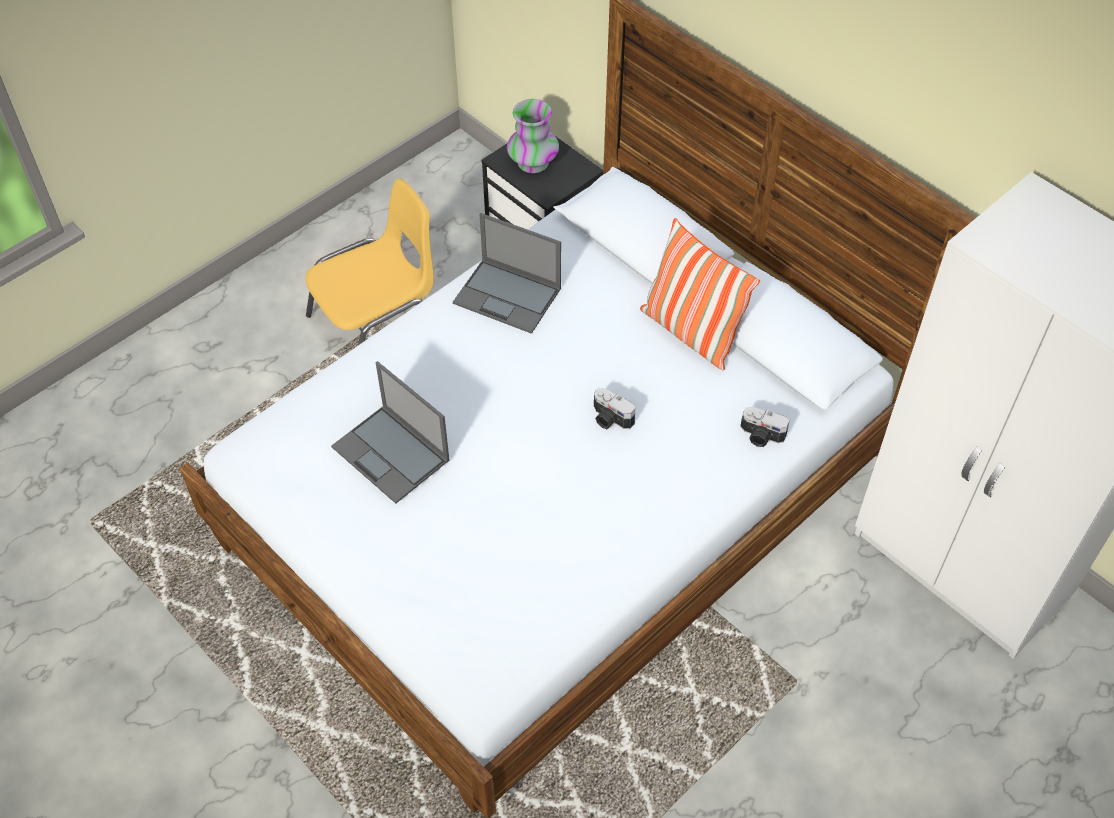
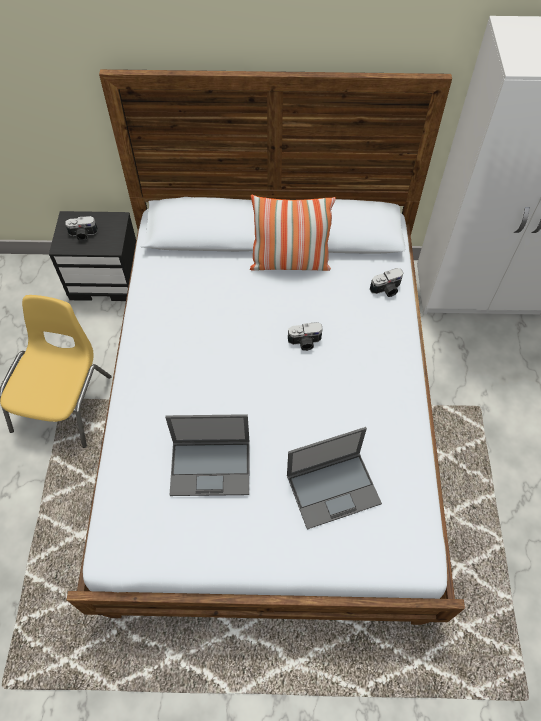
camera: 45 degrees left, 5 degrees up
laptop [453,213,561,334] -> laptop moved to [287,427,382,530]
vase [507,99,559,173] -> camera [65,216,98,241]

